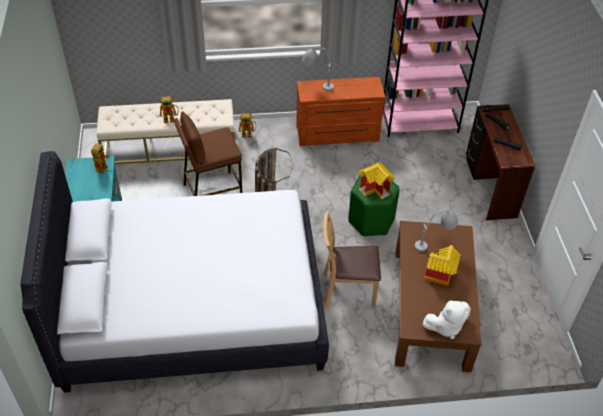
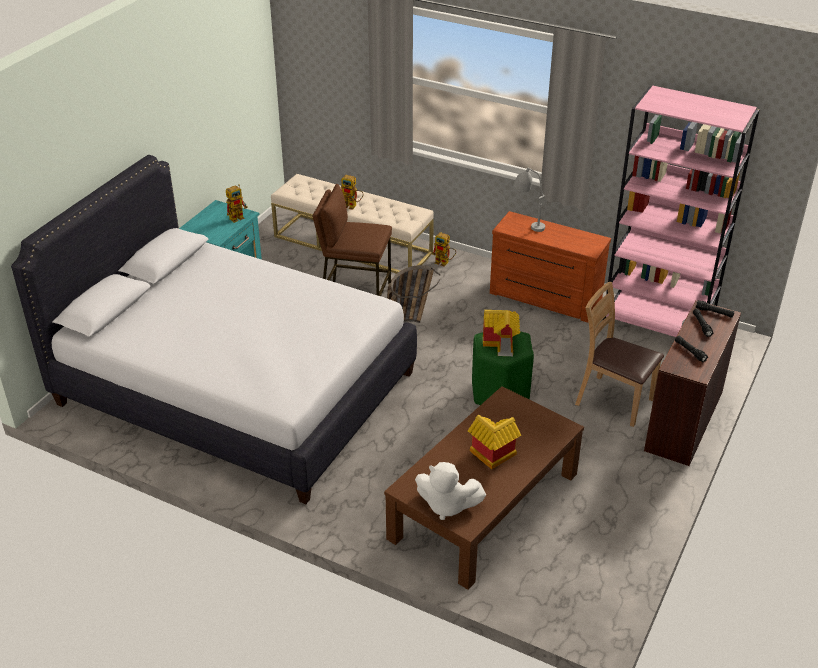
camera: 35 degrees right, 10 degrees down
brown chair [323,212,381,309] -> brown chair moved to [575,282,664,427]
grey table lamp [414,209,458,252] -> none

